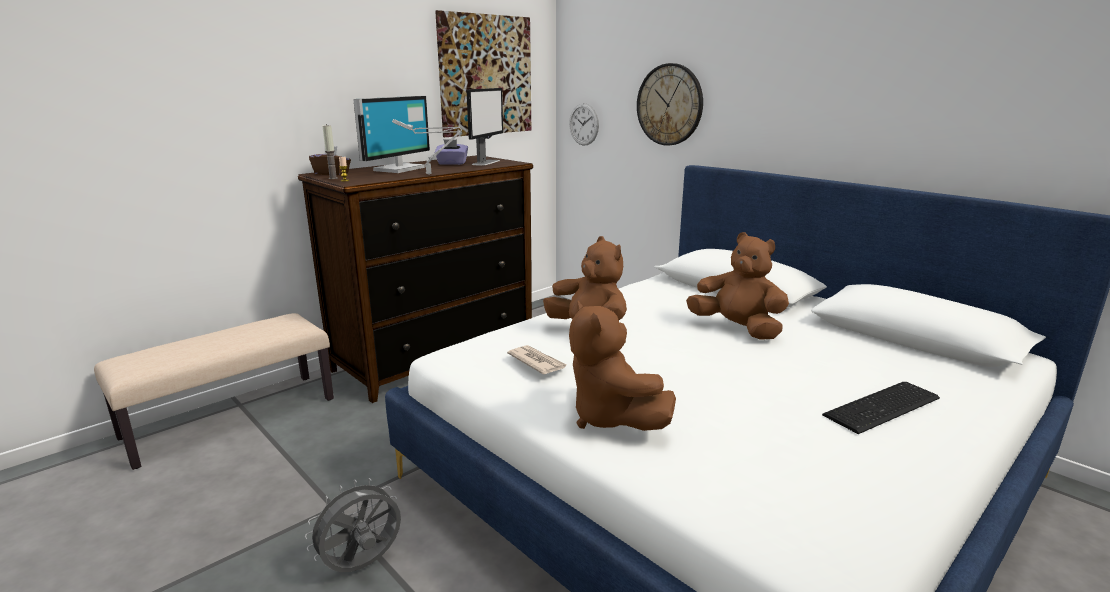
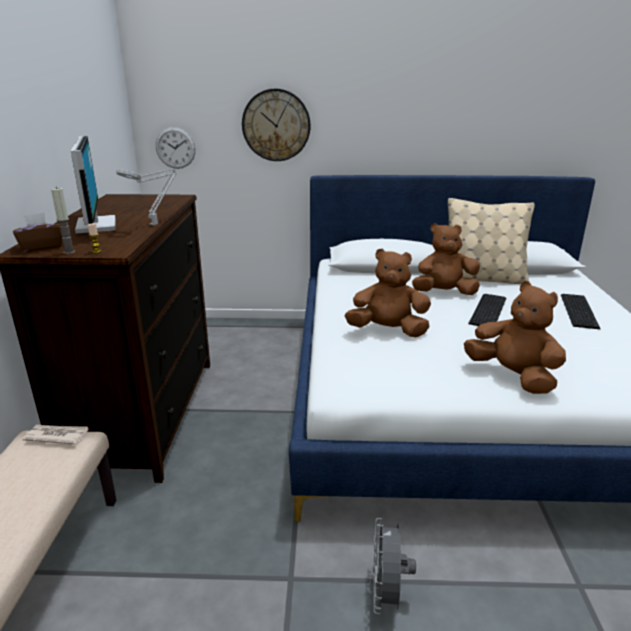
camera: 45 degrees left, 5 degrees up
picture [435,10,531,137] -> none
purple tissue box [435,139,468,165] -> none
monitor [466,88,503,166] -> none
newspaper [507,345,567,375] -> newspaper moved to [23,425,88,445]
brown plush toy [569,301,676,431] -> brown plush toy turned 150 degrees counterclockwise [464,281,566,394]
none -> beige pillow [448,198,535,284]
none -> keyboard [468,294,506,326]

